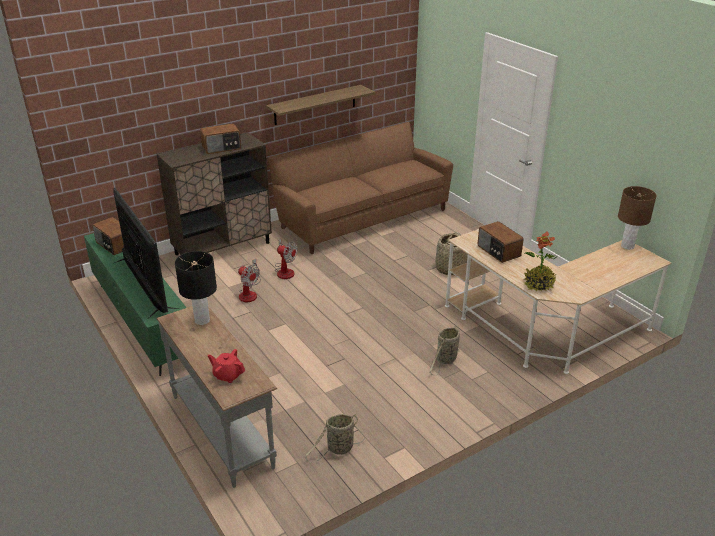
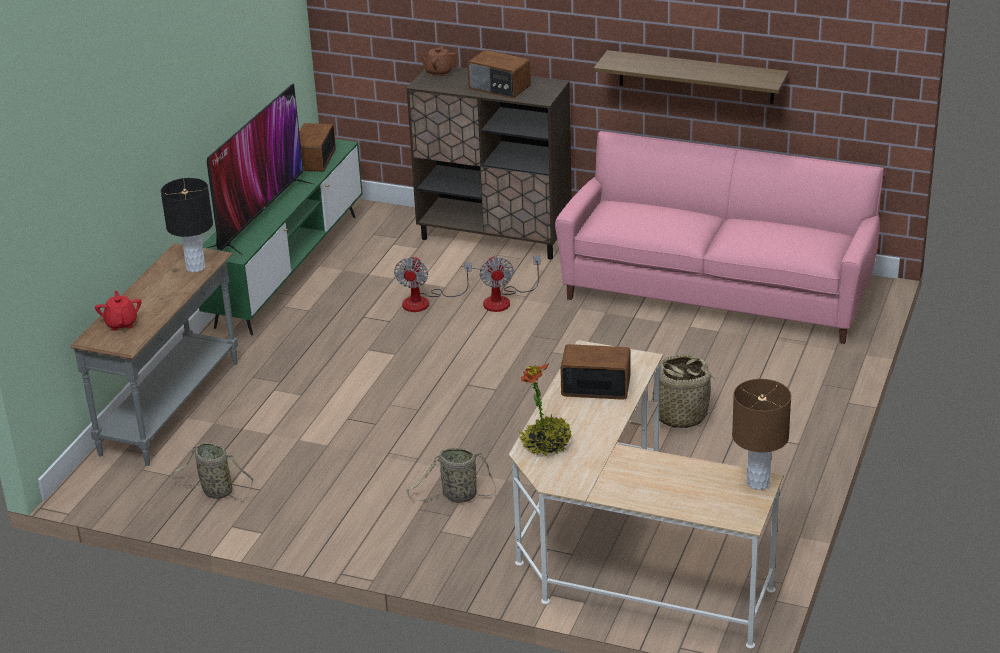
camera: 55 degrees right, 0 degrees up
brown sofa [268,122,453,254] -> pink sofa [555,131,884,344]
radio [478,221,524,263] -> radio turned 75 degrees clockwise [560,344,631,400]
none -> brown teapot [417,45,459,77]

